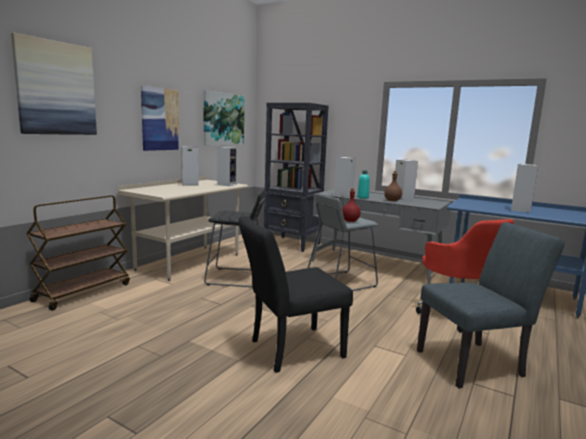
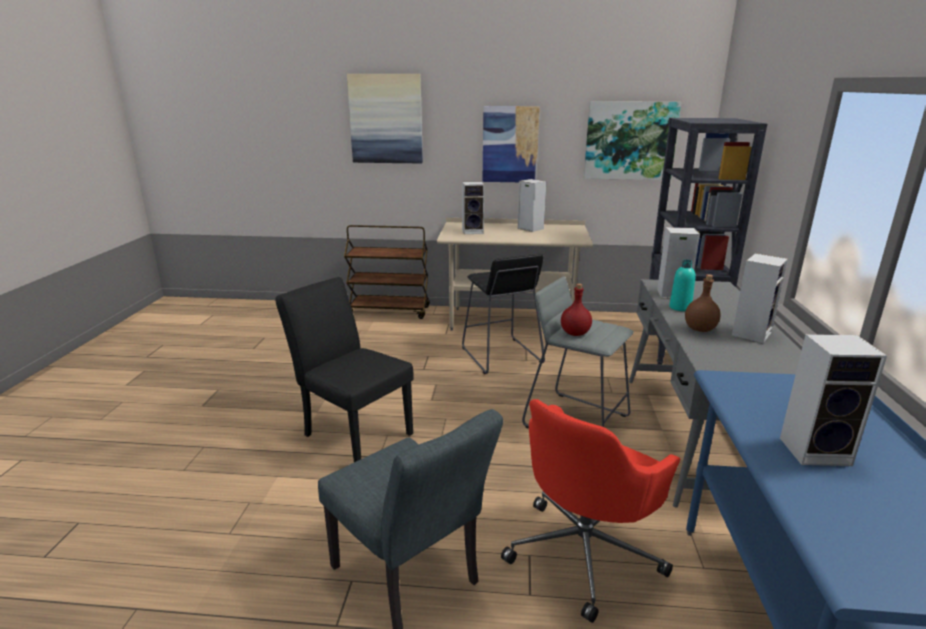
camera: 65 degrees right, 10 degrees up
speaker [217,147,237,186] -> speaker moved to [462,182,484,234]

